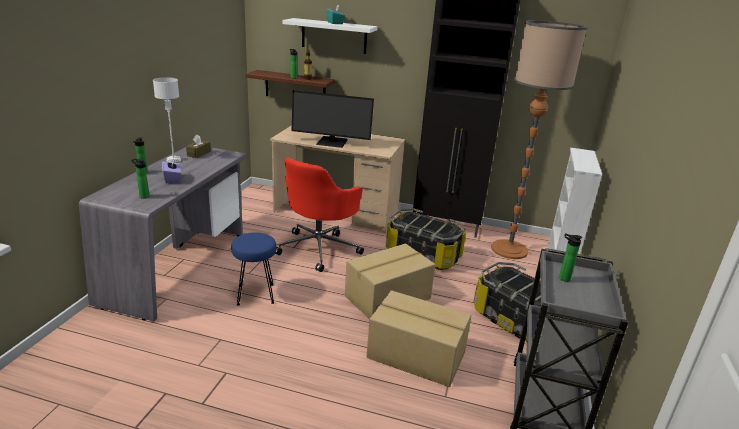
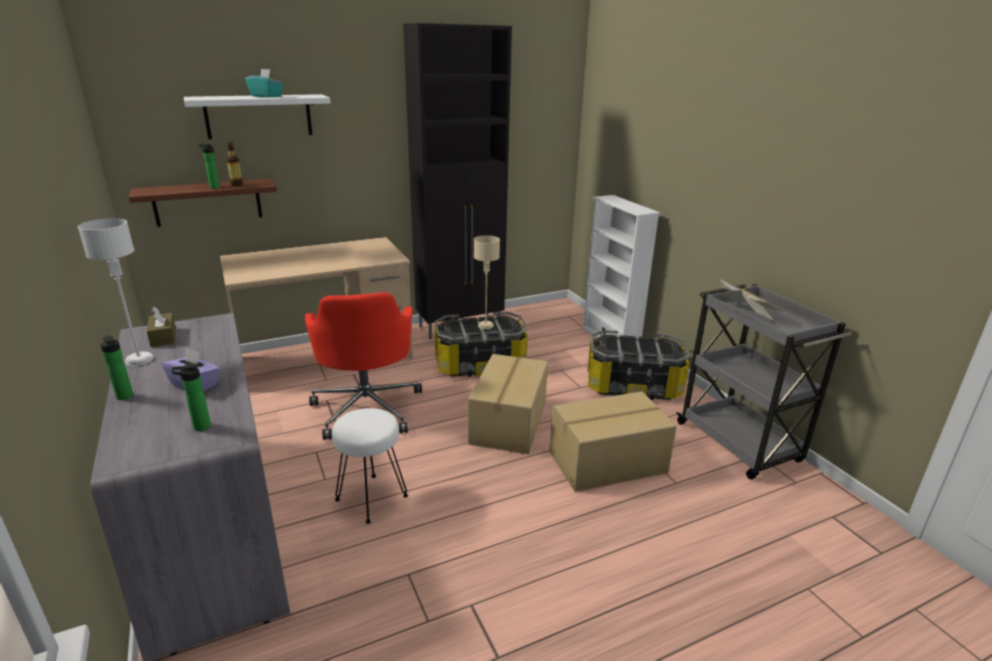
camera: 40 degrees left, 0 degrees up
blue stool [231,232,276,305] -> white stool [332,408,408,524]
monitor [292,90,374,148] -> none
floor lamp [491,20,588,259] -> none
bottle [559,233,583,282] -> book [717,278,786,321]
none -> beige table lamp [473,235,500,329]

